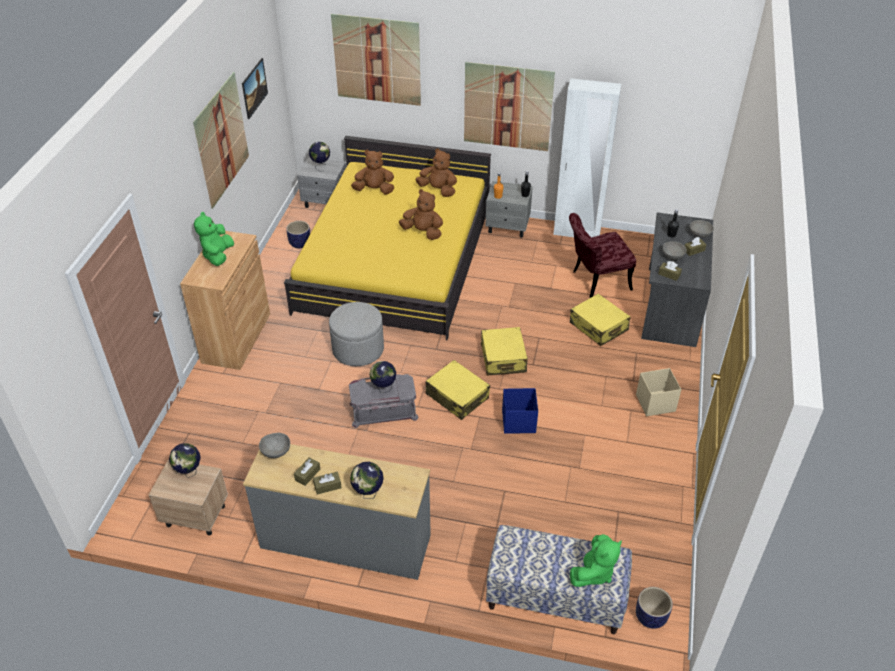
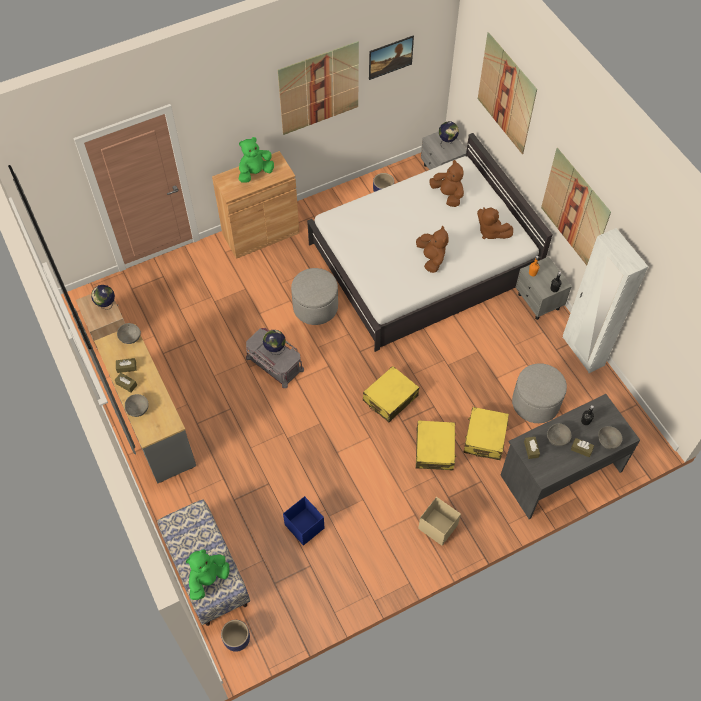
camera: 50 degrees right, 15 degrees up
yellow bed [284,136,491,340] -> white bed [307,133,553,352]
globe [350,462,384,499] -> grey bowl [125,394,149,417]
brown plush toy [415,149,457,197] -> brown plush toy turned 150 degrees clockwise [477,207,513,239]
yellow suitcase [426,360,490,420] -> yellow suitcase moved to [416,420,456,471]
blue storage box [502,388,538,434] -> blue storage box moved to [283,496,324,546]
red chair [569,213,636,298] -> grey ottoman [512,363,567,423]
green plush toy [570,534,622,587] -> green plush toy turned 135 degrees clockwise [186,550,229,600]

